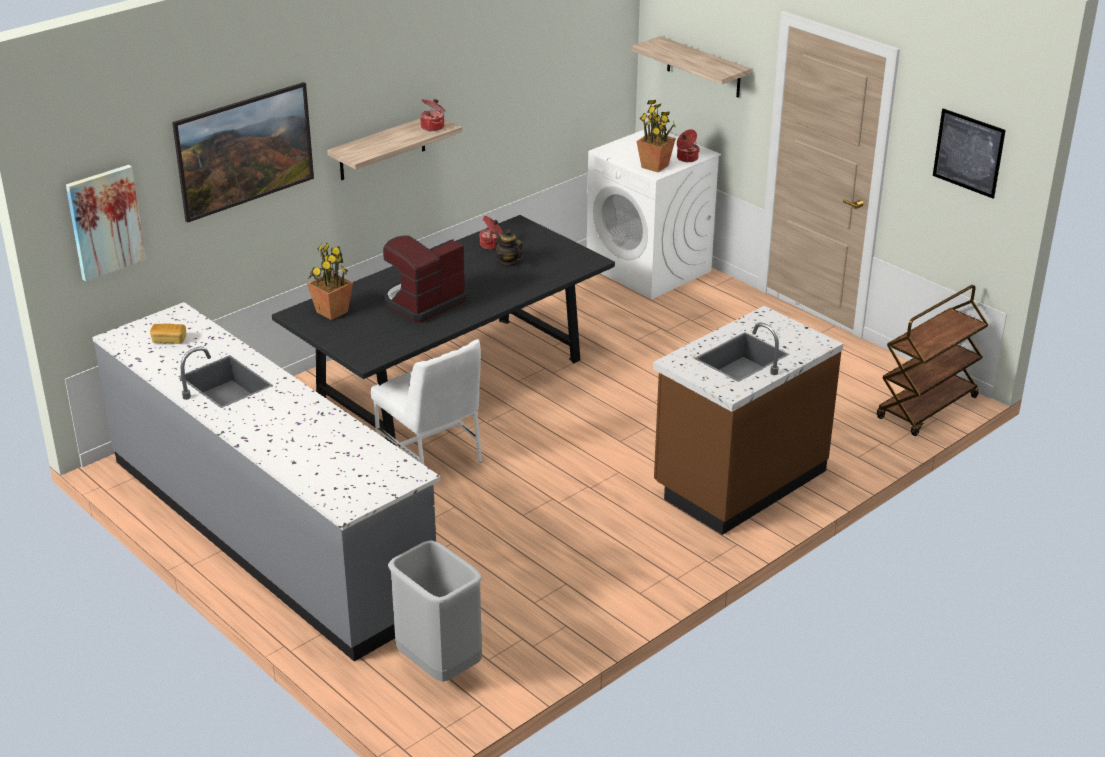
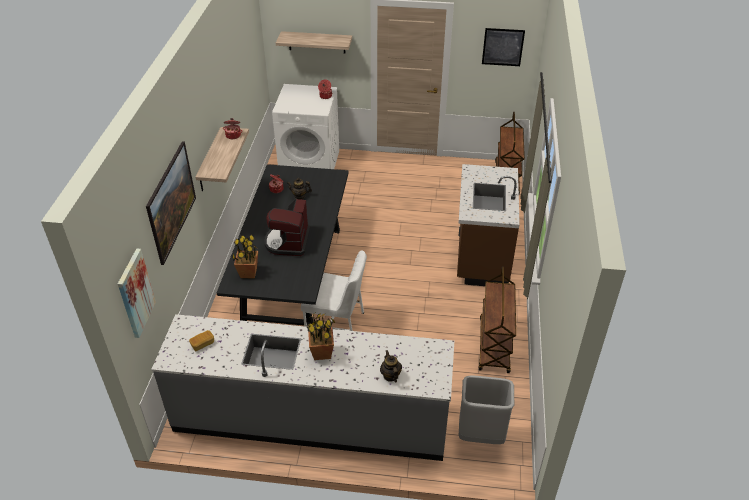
camera: 40 degrees left, 10 degrees up
potted plant [636,100,676,172] -> potted plant moved to [307,313,336,360]
none -> teapot [380,350,402,382]
none -> brown cart [479,266,516,373]

